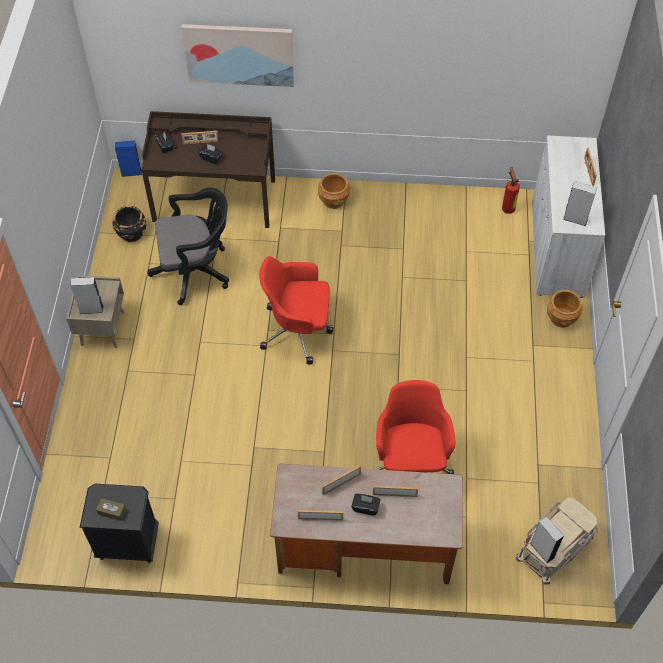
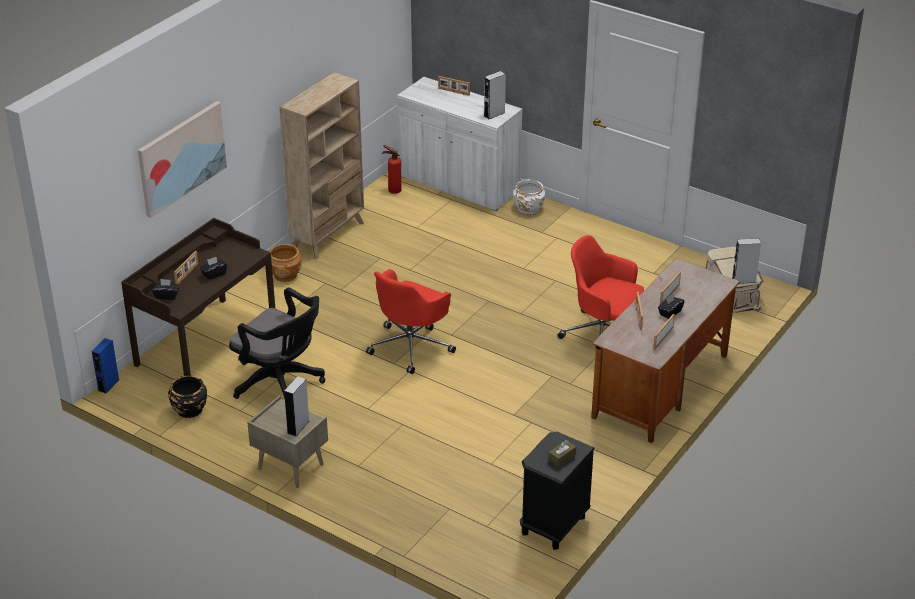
camera: 60 degrees left, 20 degrees down
black office chair [148,187,229,305] -> black office chair turned 105 degrees clockwise [229,287,325,399]
brown planter [547,290,583,328] -> white planter [513,179,545,215]
none -> beige bookcase [280,72,364,259]

